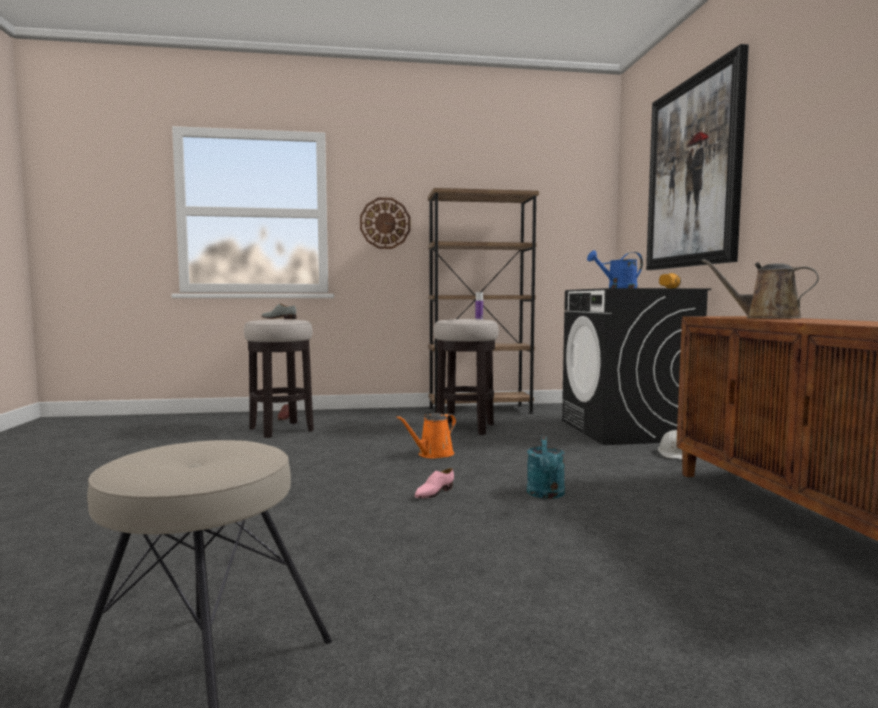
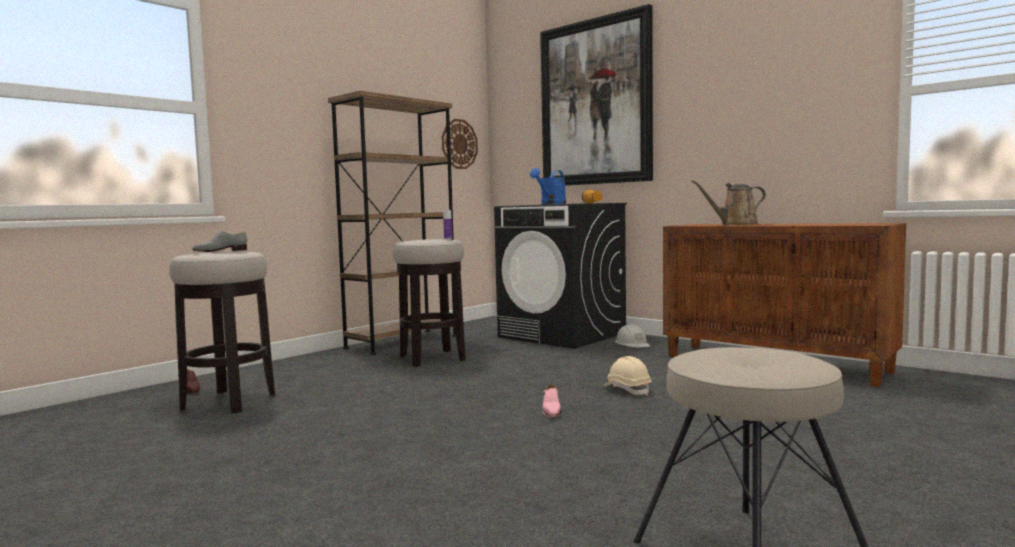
camera: 40 degrees left, 0 degrees up
wall clock [360,197,410,249] -> wall clock moved to [442,119,478,169]
orange watering can [397,413,456,459] -> none
turquoise watering can [527,436,565,499] -> beige hard hat [604,356,651,396]

